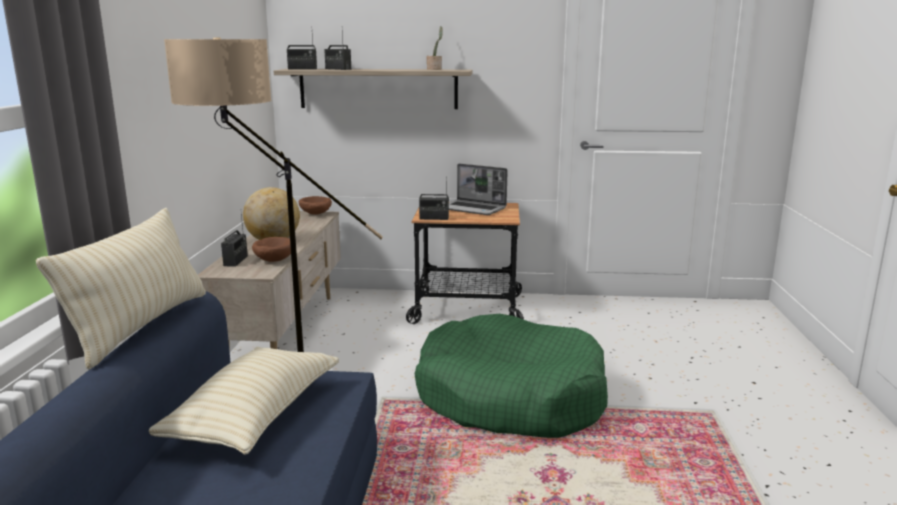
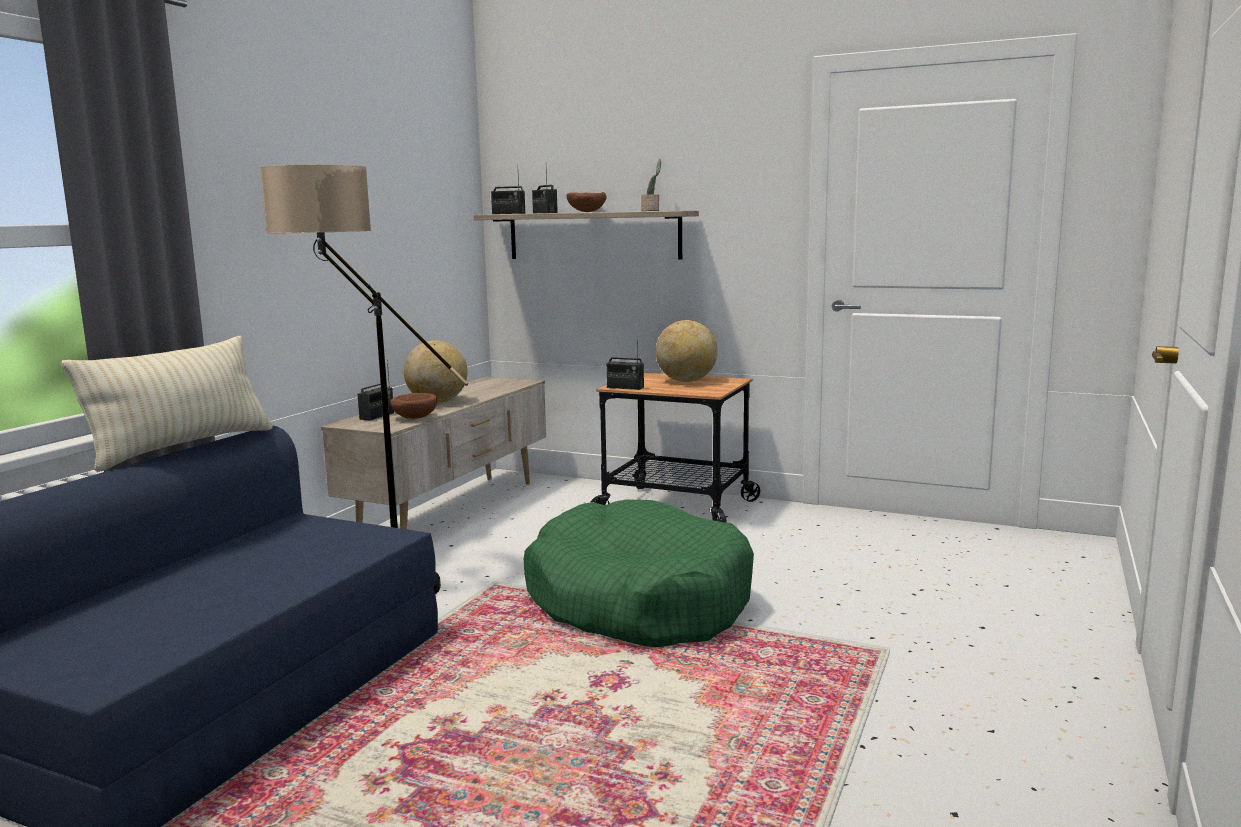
camera: 20 degrees right, 5 degrees down
beige pillow [149,347,339,455] -> none
brown bowl [299,196,332,215] -> brown bowl moved to [566,192,607,212]
laptop [449,164,508,215] -> globe [656,320,718,382]

